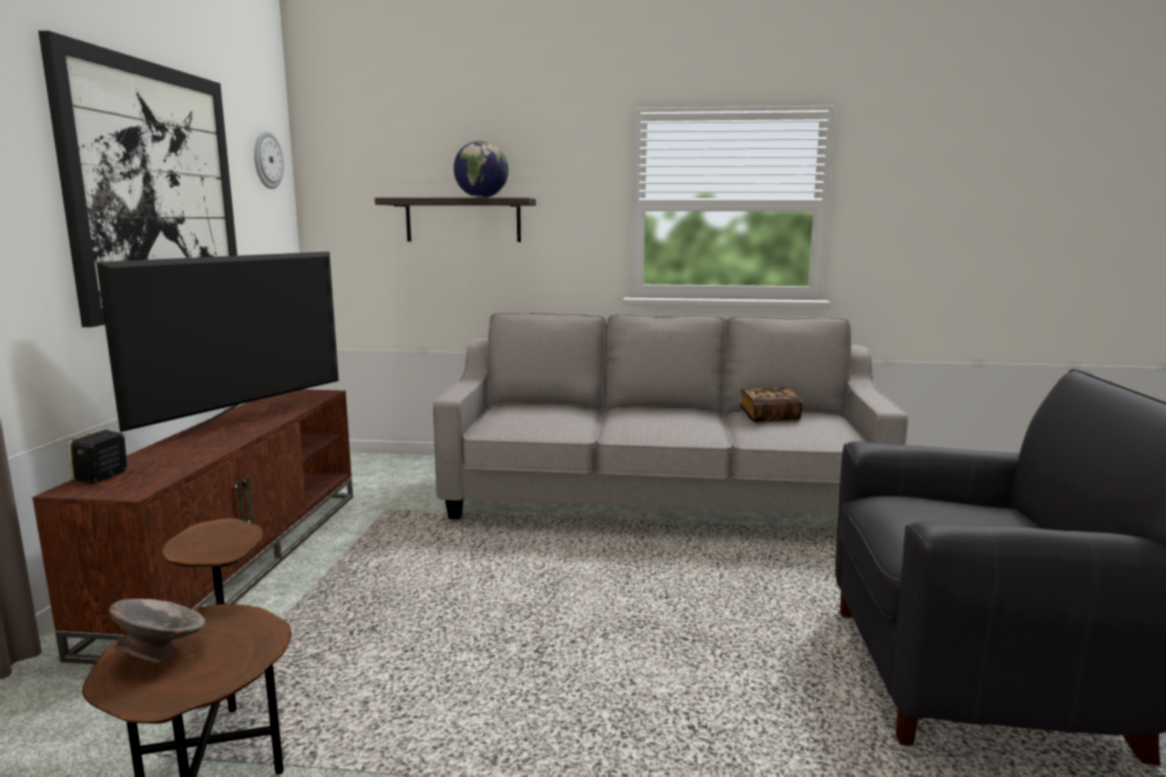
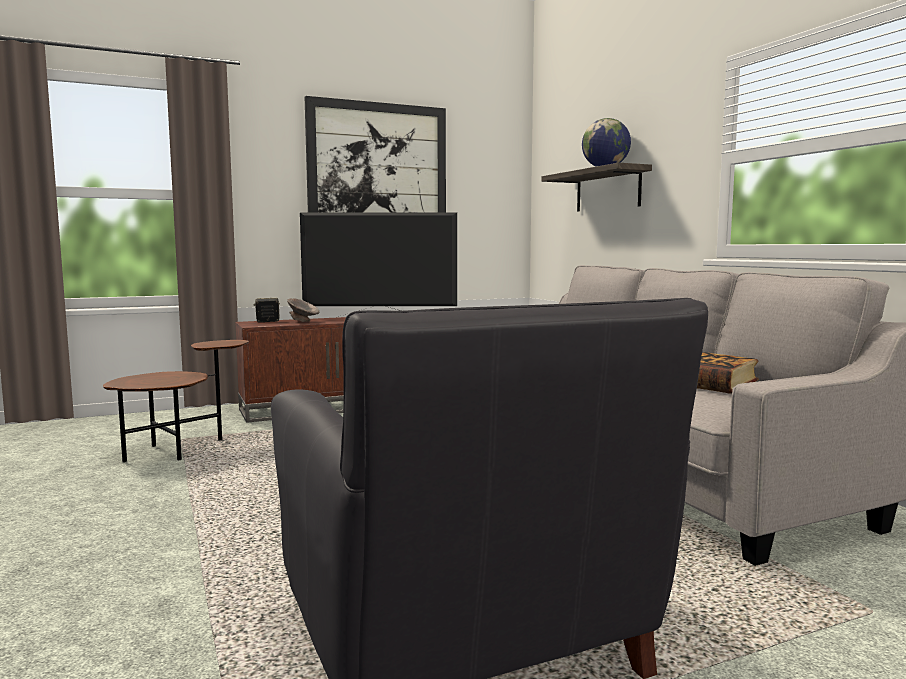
camera: 60 degrees right, 5 degrees down
grey bowl [109,599,205,663] -> grey bowl moved to [287,298,319,322]
wall clock [254,131,284,189] -> none

